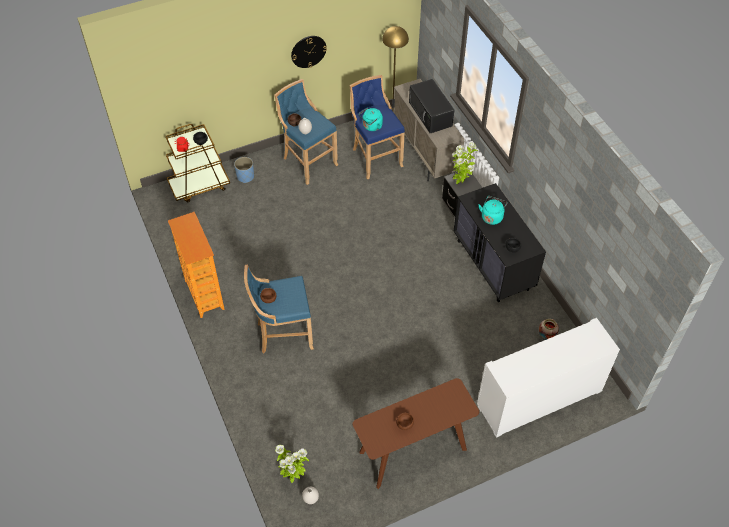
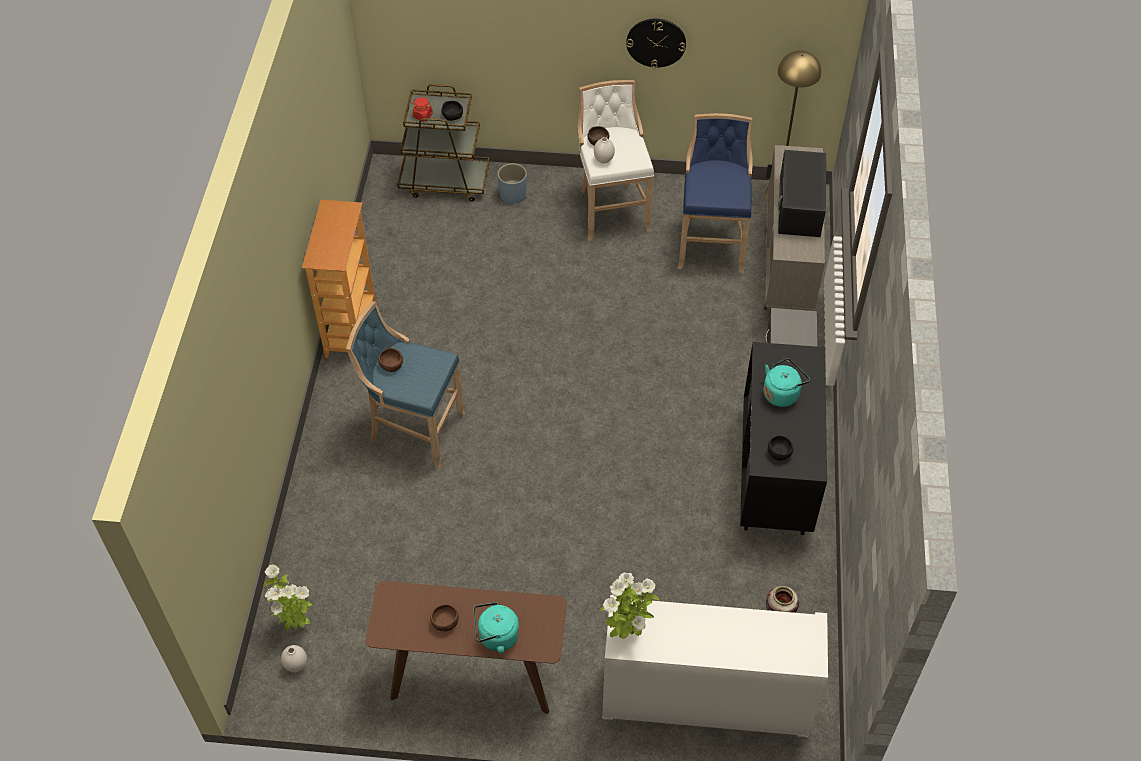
camera: 30 degrees right, 0 degrees up
blue stool [274,79,338,185] -> white stool [578,80,654,241]
turquoise kettle [359,108,383,131] -> turquoise kettle moved to [474,602,520,653]
potted plant [452,142,478,184] -> potted plant moved to [600,572,659,639]

